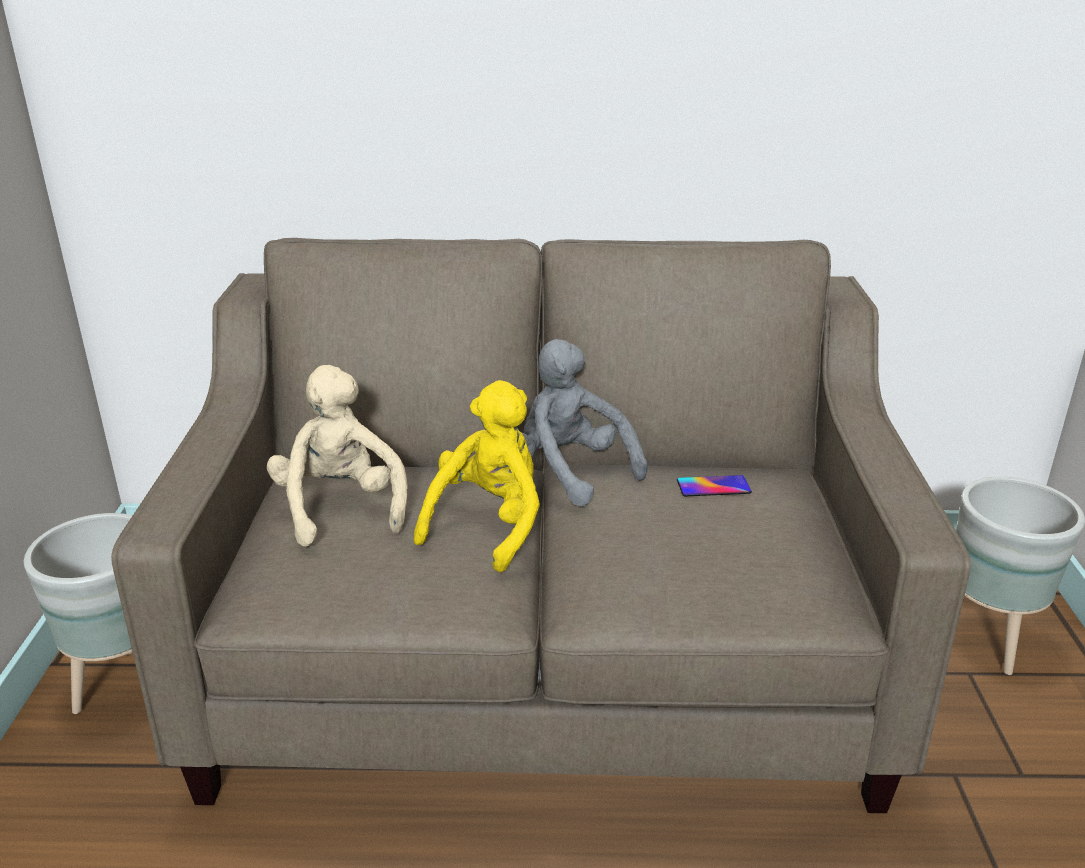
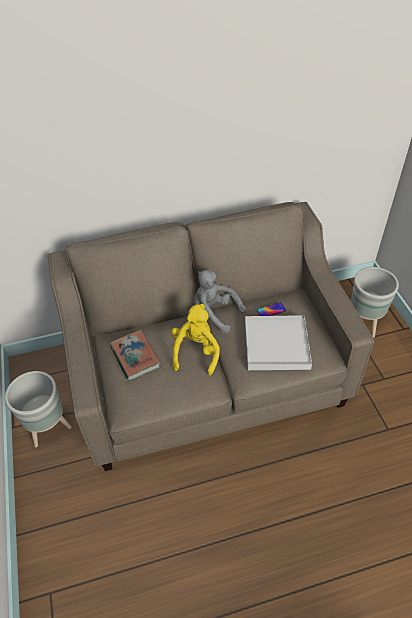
camera: 15 degrees left, 20 degrees up
beige plush toy [267,365,407,547] -> book [110,330,161,381]
none -> white tray [245,315,312,370]

